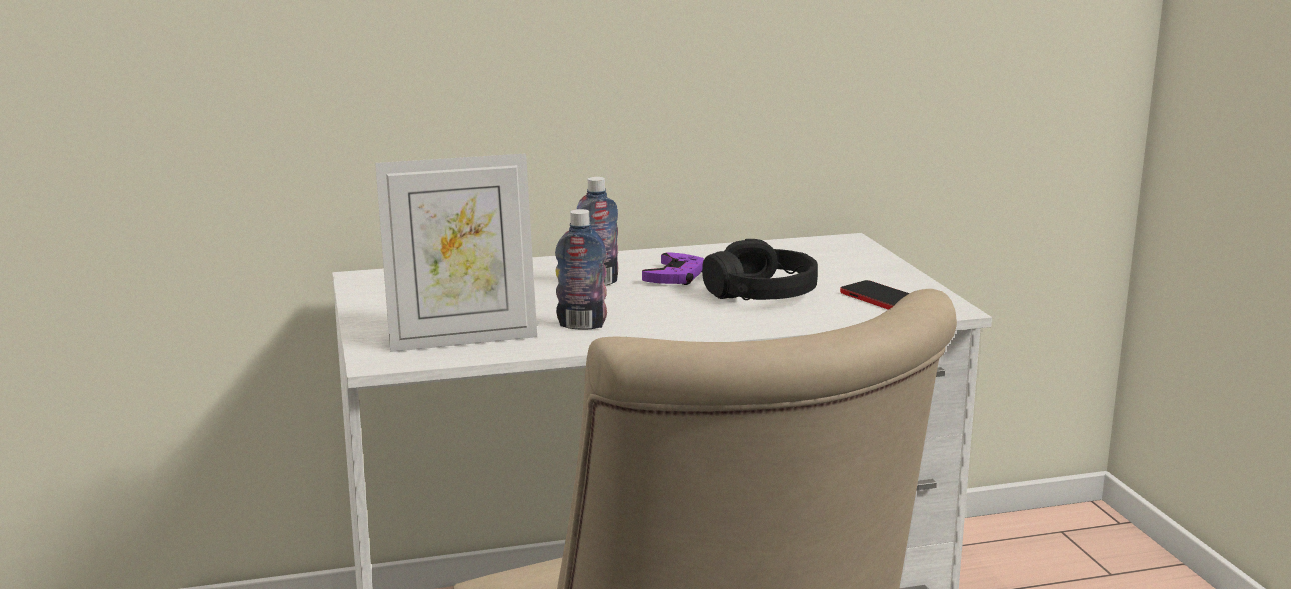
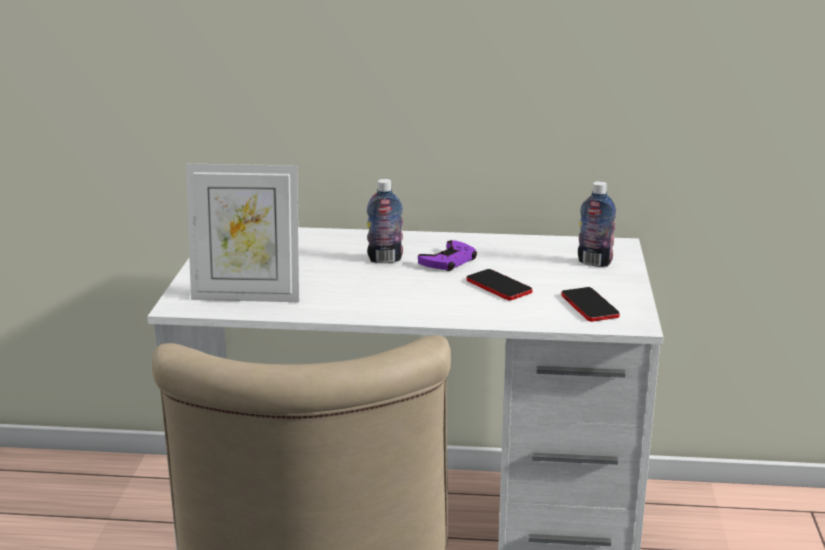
camera: 20 degrees right, 5 degrees up
bottle [555,209,607,329] -> bottle moved to [578,181,616,267]
black headphones [702,239,818,300] -> phone [467,269,532,301]

